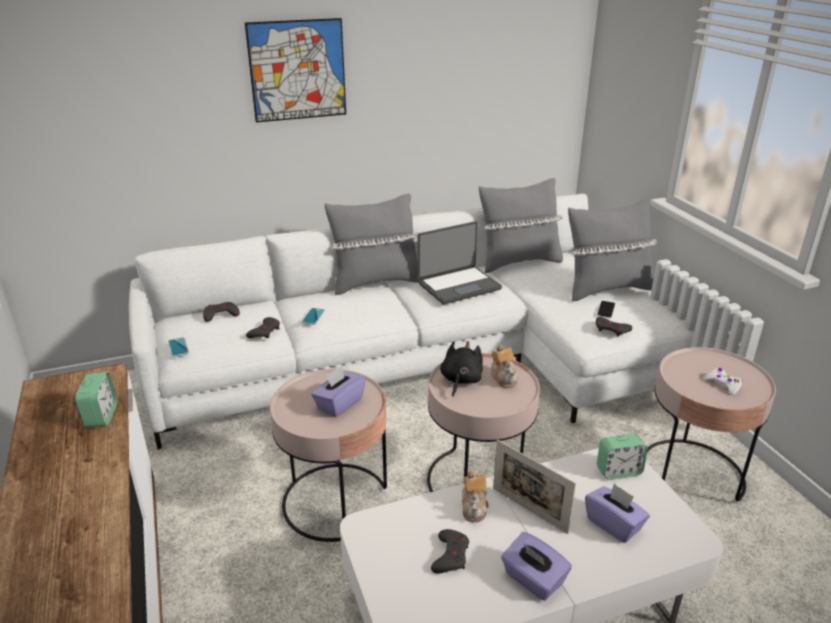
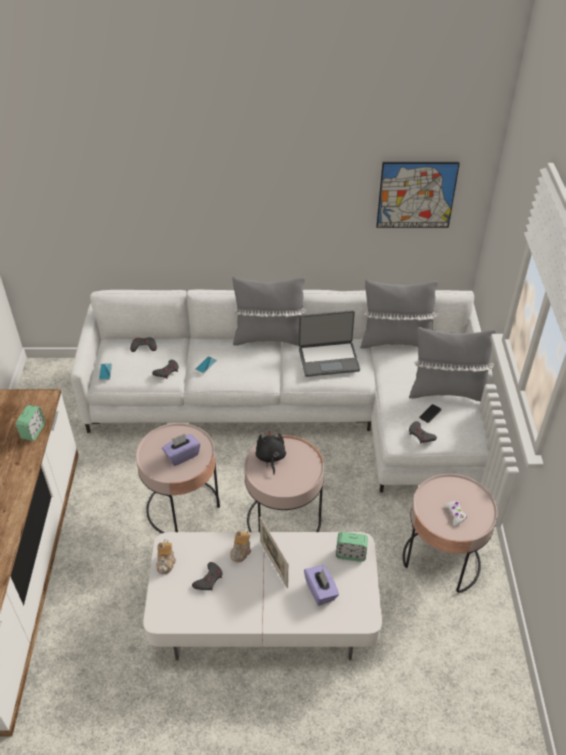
camera: 20 degrees right, 15 degrees up
picture [245,18,346,123] -> picture moved to [376,162,460,228]
black plush toy [440,341,483,397] -> black plush toy turned 45 degrees counterclockwise [255,430,286,475]
teapot [491,345,518,388] -> teapot moved to [156,539,176,574]
purple tissue box [501,532,572,601] -> none

